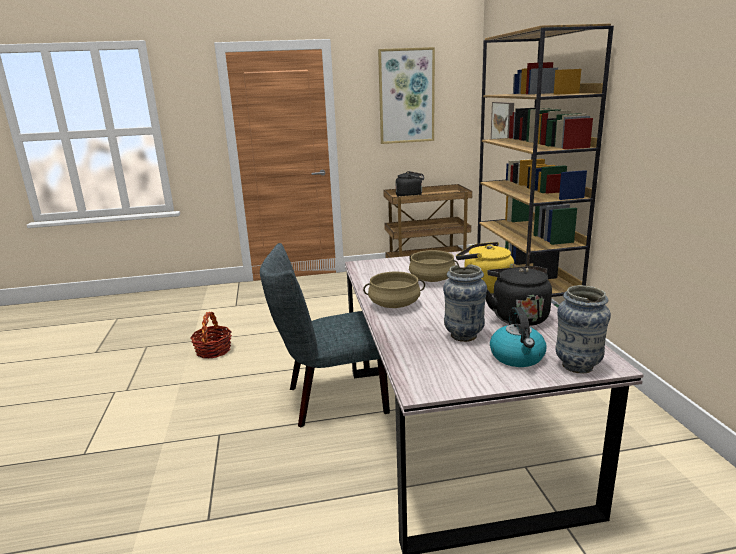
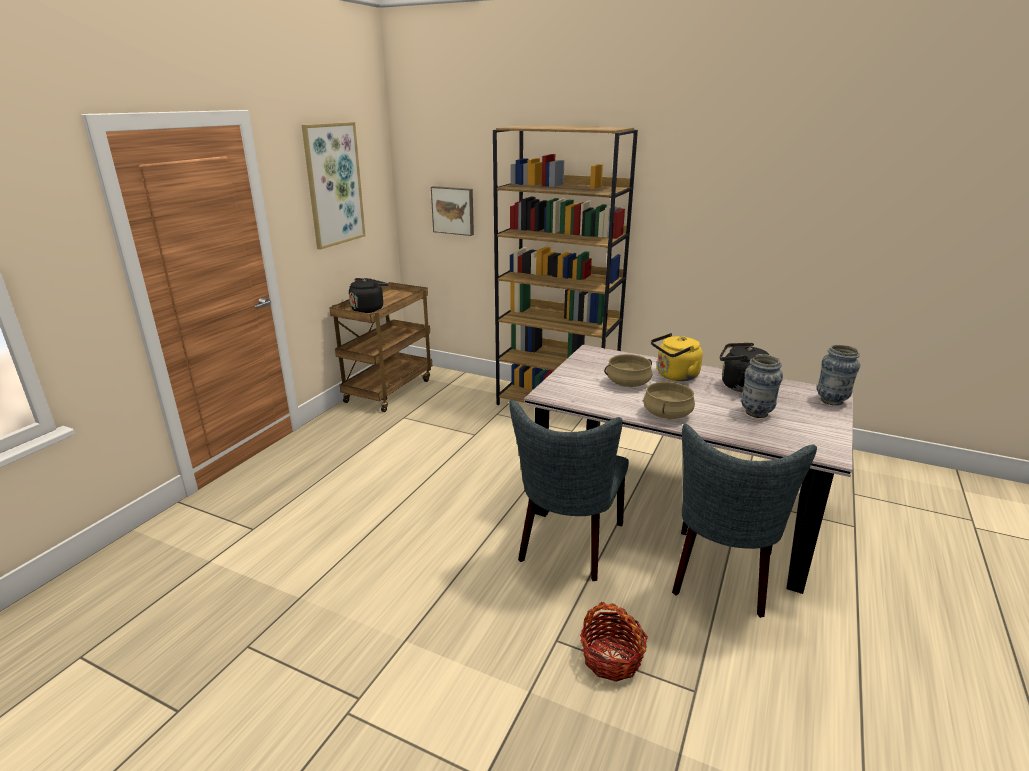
camera: 55 degrees left, 5 degrees up
basket [190,312,232,358] -> basket moved to [580,602,648,682]
kettle [490,307,547,367] -> none
none -> grey chair [672,424,817,618]

